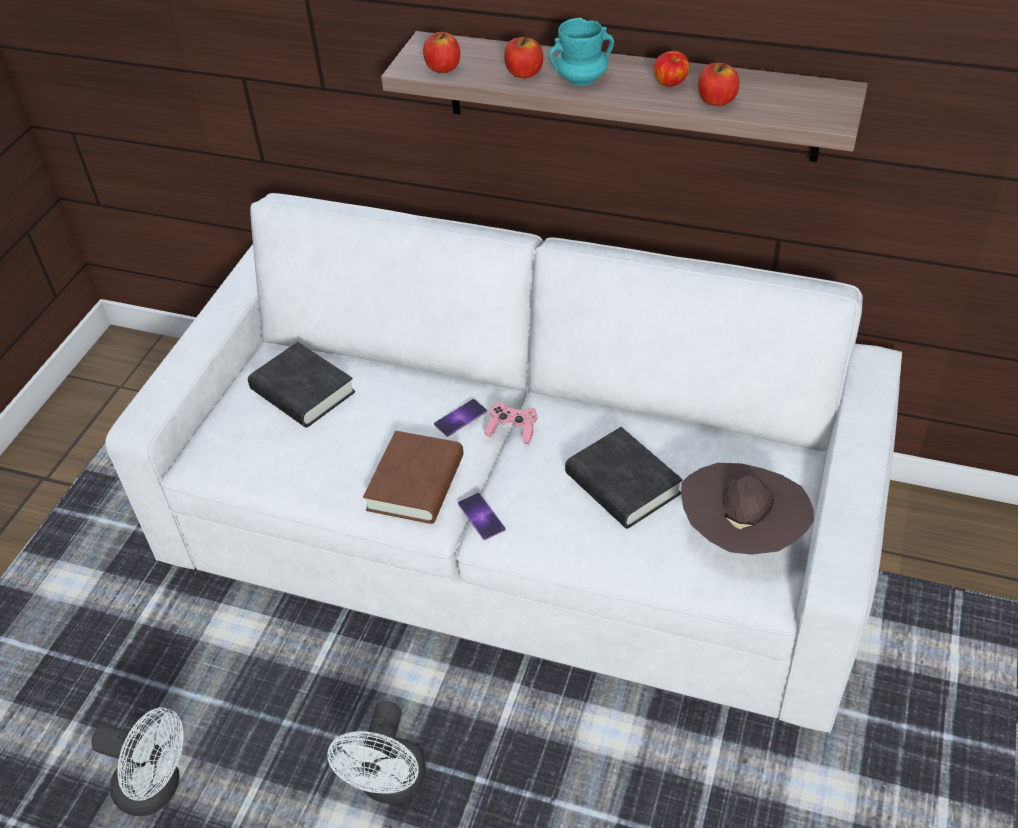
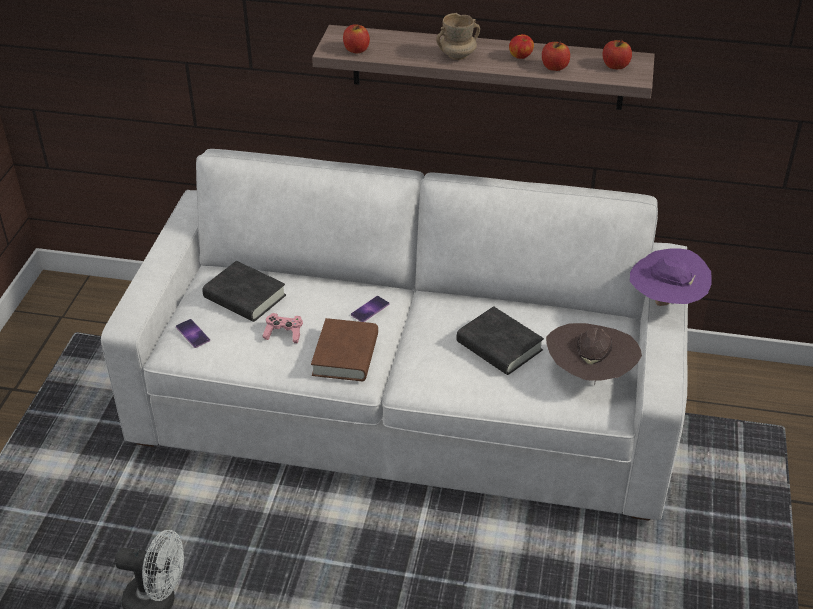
camera: 10 degrees left, 5 degrees down
white fan [327,701,426,804] -> none
phone [458,493,506,540] -> phone moved to [176,319,210,348]
pink game controller [484,402,537,444] -> pink game controller moved to [262,313,303,343]
apple [504,36,543,78] -> apple moved to [602,40,632,69]
turquoise mug [548,18,614,86] -> beige mug [436,13,480,60]
none -> purple hat [630,249,712,306]

